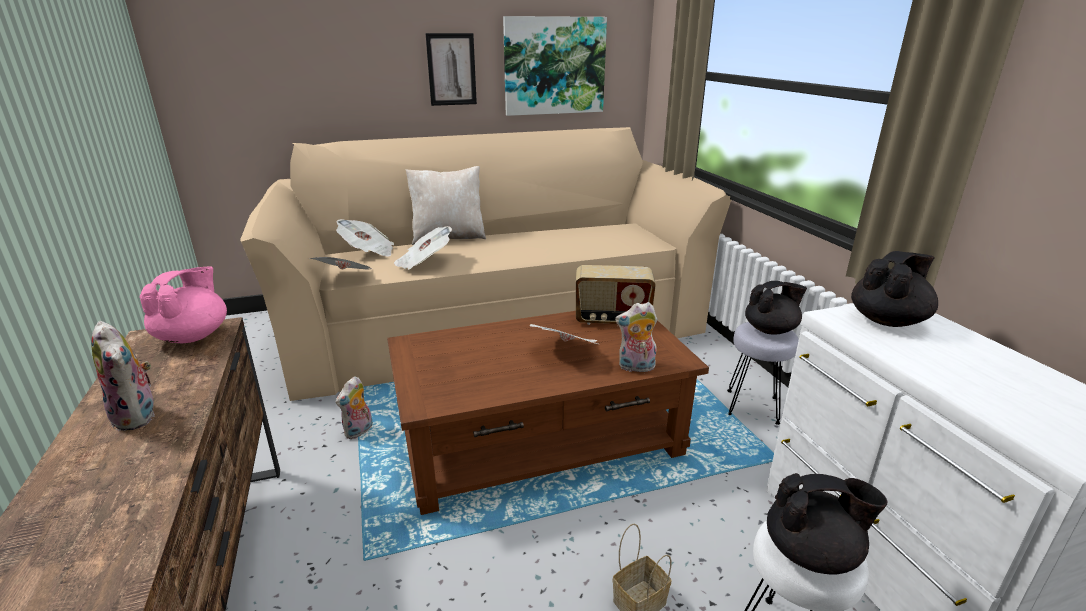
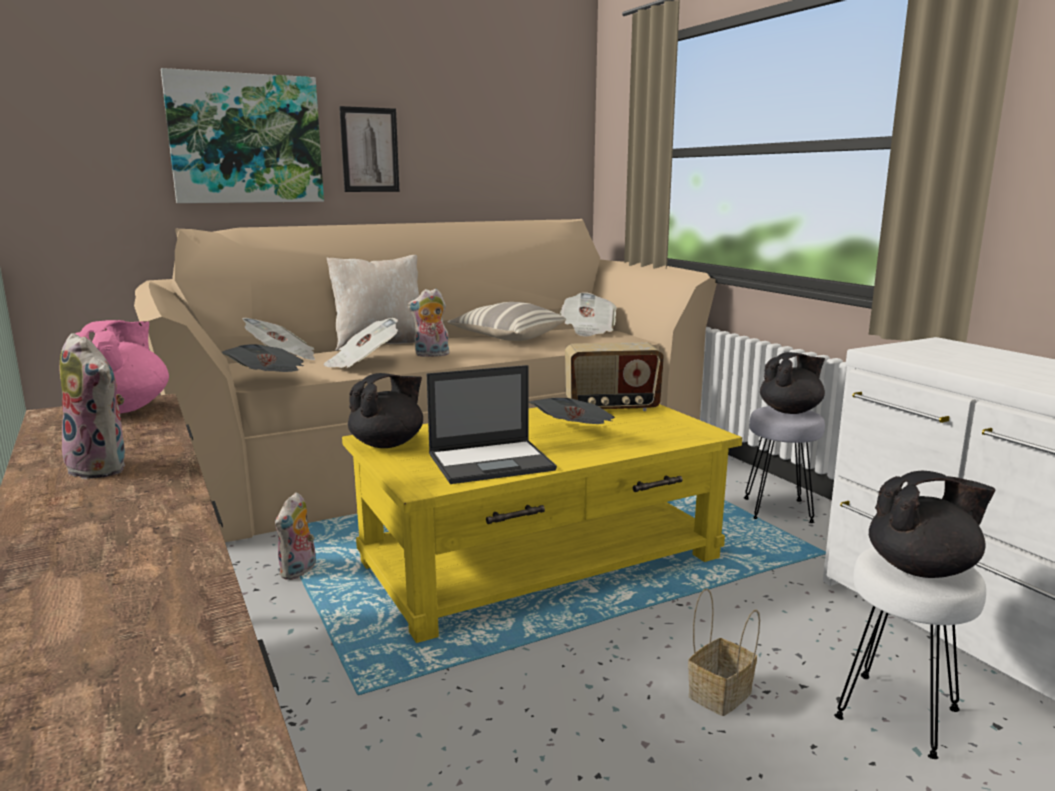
camera: 10 degrees left, 10 degrees down
brown coffee table [387,311,709,515] -> yellow coffee table [342,404,742,643]
picture [503,16,607,116] -> picture moved to [161,68,324,203]
plush toy [615,302,657,372] -> plush toy moved to [407,289,450,357]
black teapot [851,251,938,327] -> black teapot moved to [348,373,423,448]
none -> laptop [427,365,557,484]
none -> pillow [448,302,566,341]
none -> newspaper [560,292,617,336]

